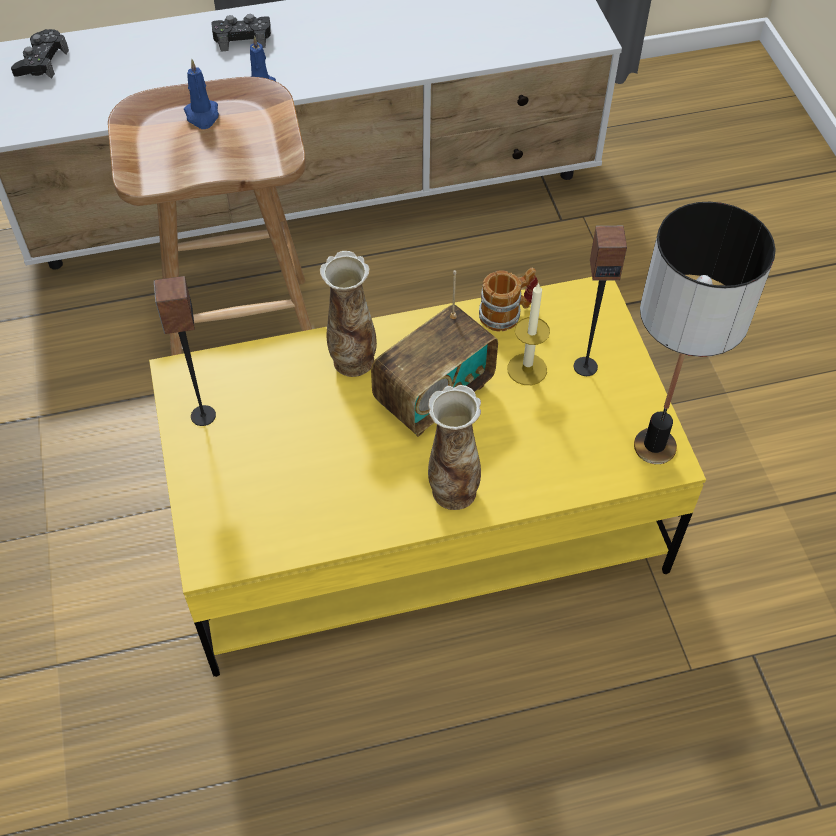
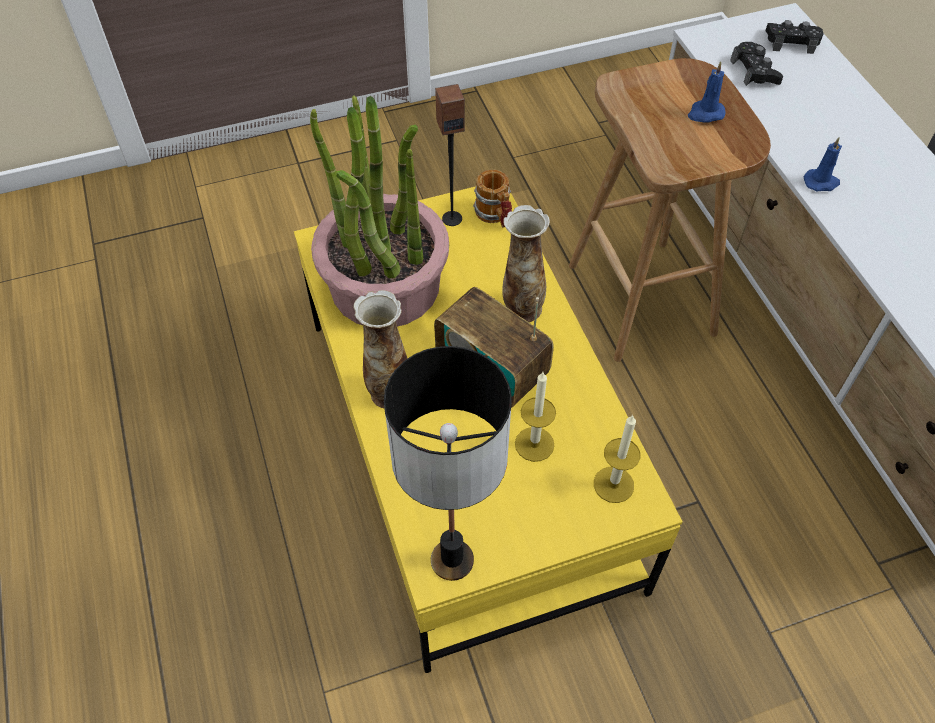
camera: 85 degrees right, 0 degrees up
black game controller [211,14,271,51] -> black game controller moved to [730,42,783,86]
mug [479,268,538,331] -> mug moved to [473,170,512,228]
speaker [574,226,627,376] -> none
none -> potted plant [310,95,449,327]
none -> candle [594,415,640,503]

